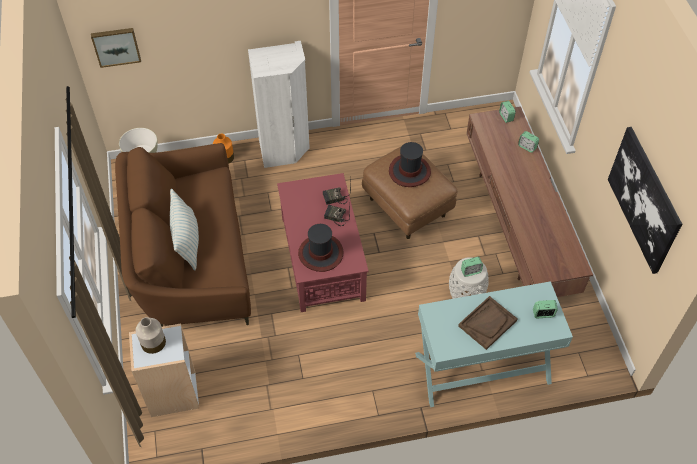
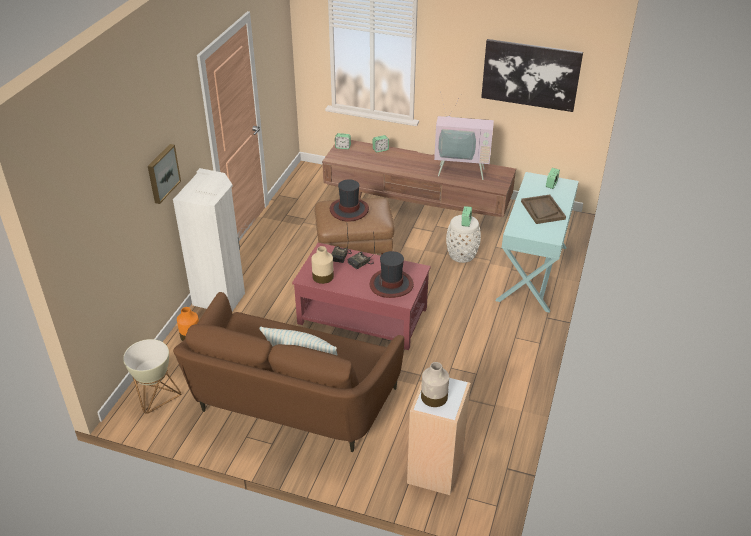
camera: 60 degrees left, 15 degrees down
picture [91,28,141,68] -> picture moved to [148,144,181,204]
none -> beige vase [311,246,334,284]
none -> television [434,95,494,180]

